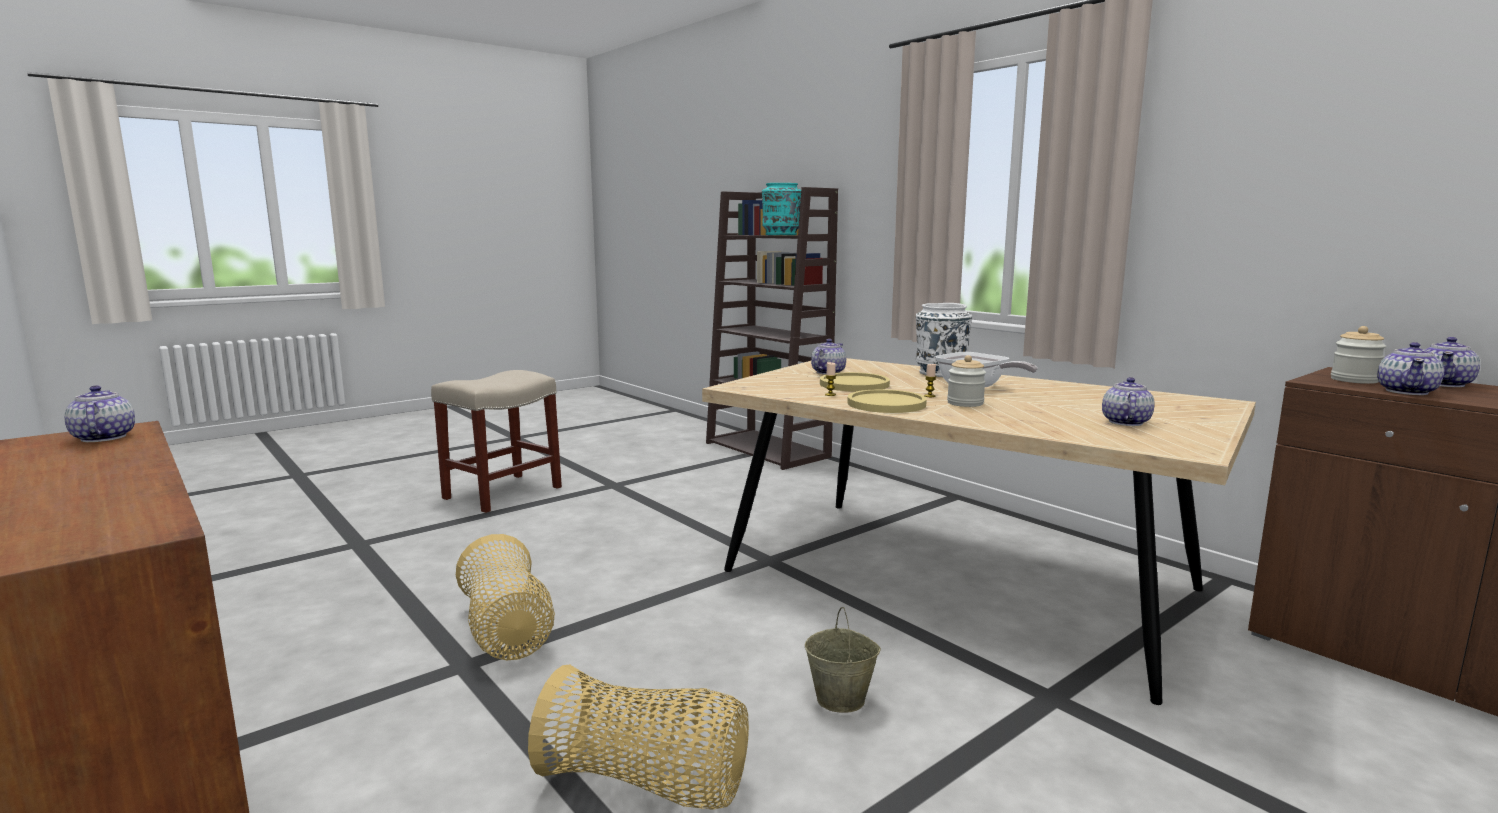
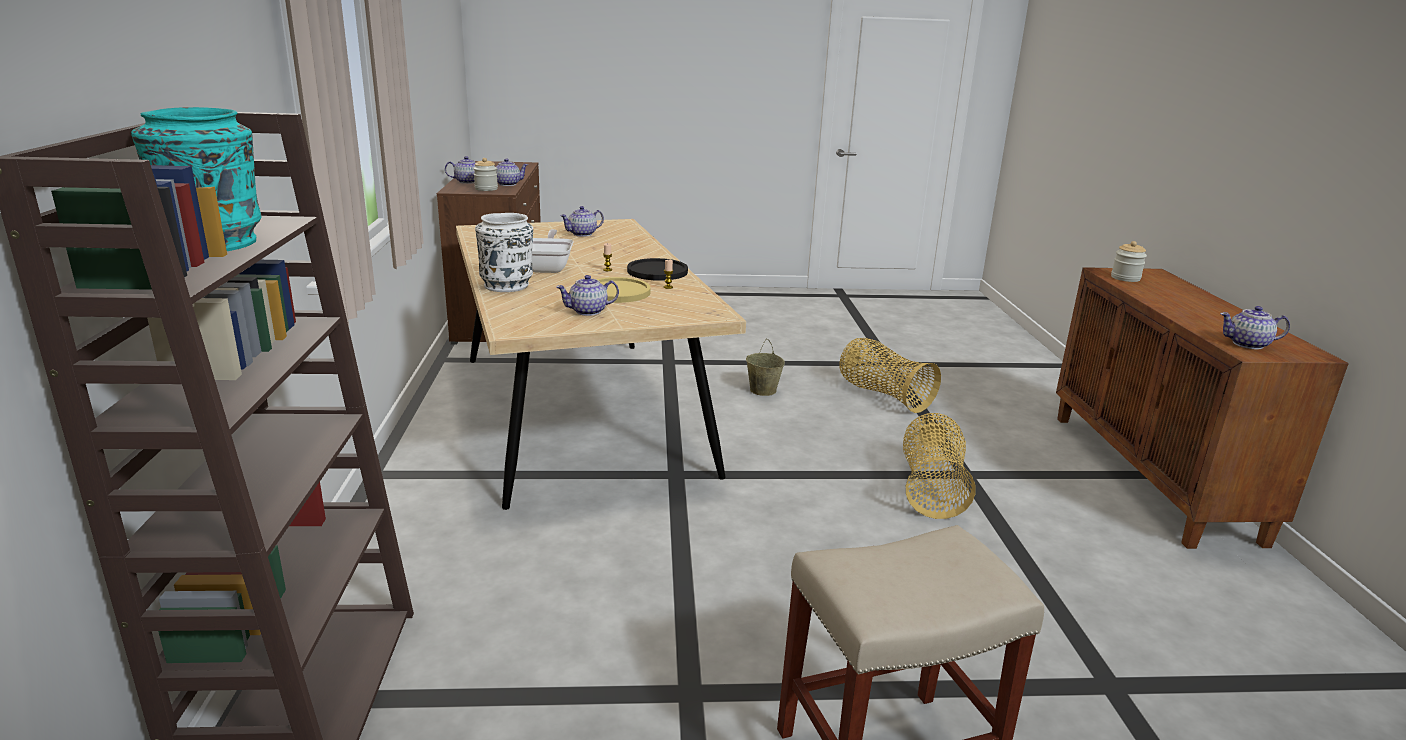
camera: 145 degrees left, 10 degrees up
teapot [64,385,135,442] -> teapot turned 90 degrees clockwise [1220,306,1290,349]
yellow plate [847,389,927,413] -> black plate [627,258,688,281]
jar [947,355,986,407] -> jar moved to [1111,241,1147,282]

